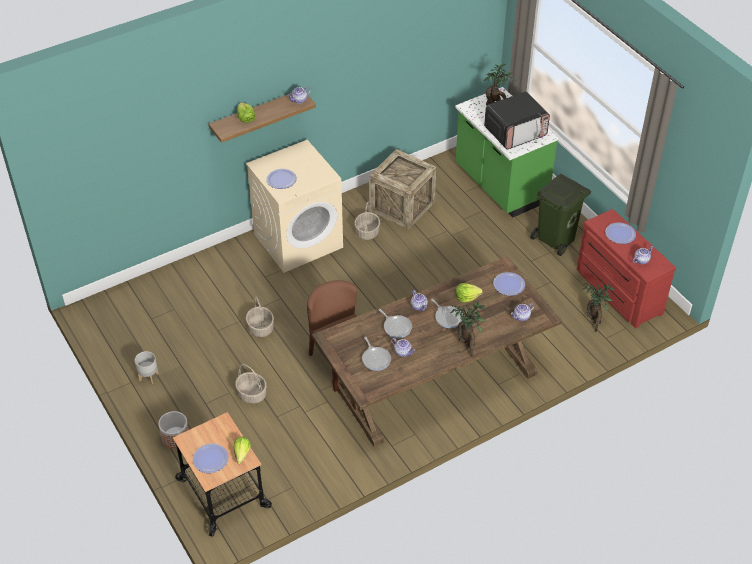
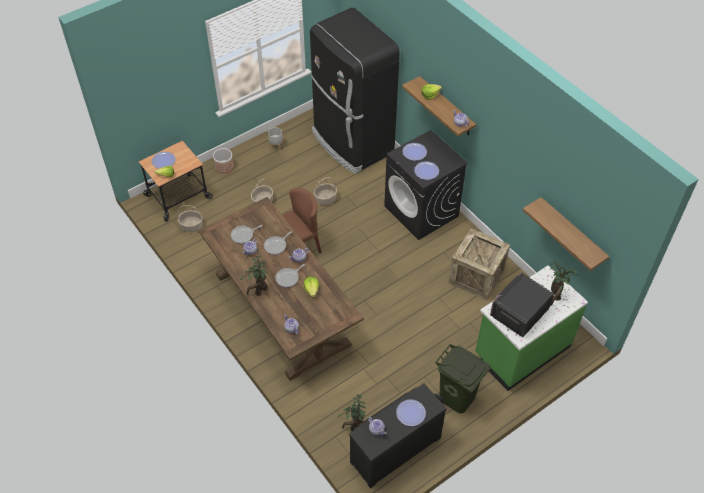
camera: 85 degrees right, 5 degrees up
beige washing machine [246,140,343,273] -> black washing machine [384,130,468,240]
basket [354,201,380,240] -> basket moved to [178,205,203,232]
microwave [484,92,550,149] -> microwave turned 75 degrees clockwise [490,272,554,337]
plate [493,272,525,296] -> plate moved to [414,161,439,180]
red dresser [577,209,676,328] -> black dresser [349,383,447,488]
none -> black fridge [310,8,400,174]
none -> shelf [523,197,610,271]

